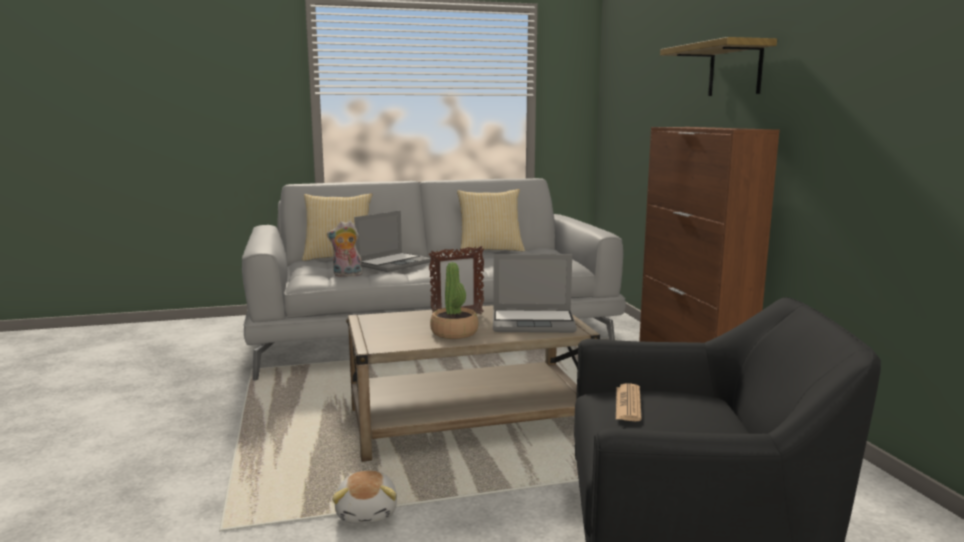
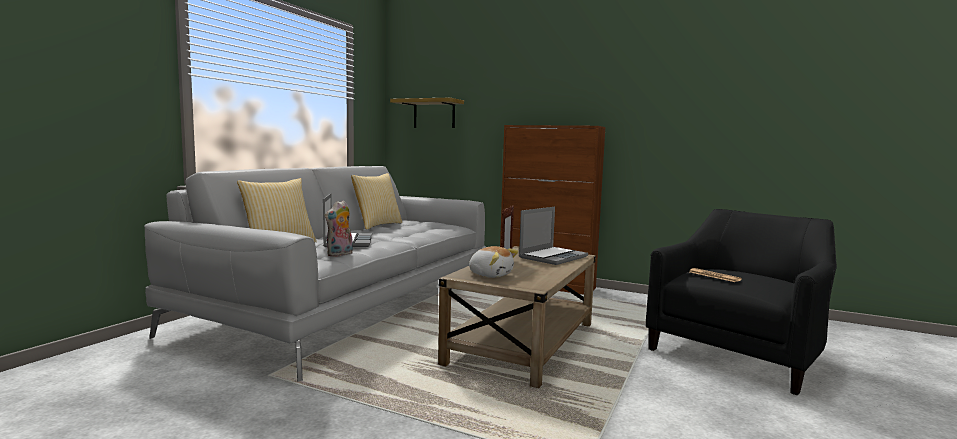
camera: 50 degrees left, 5 degrees down
plush toy [332,471,397,524] -> plush toy moved to [469,246,519,278]
potted plant [430,262,479,339] -> none
shelf [660,37,777,96] -> shelf moved to [390,98,464,128]

